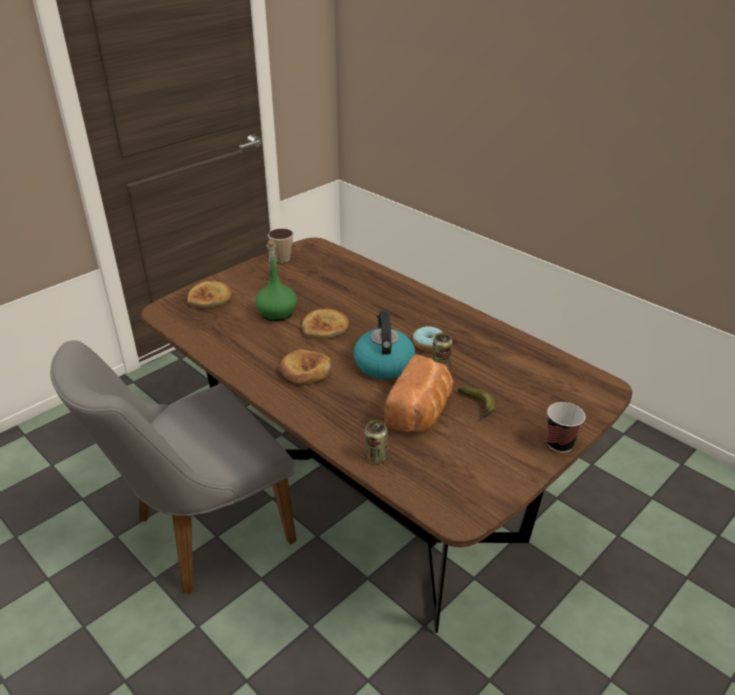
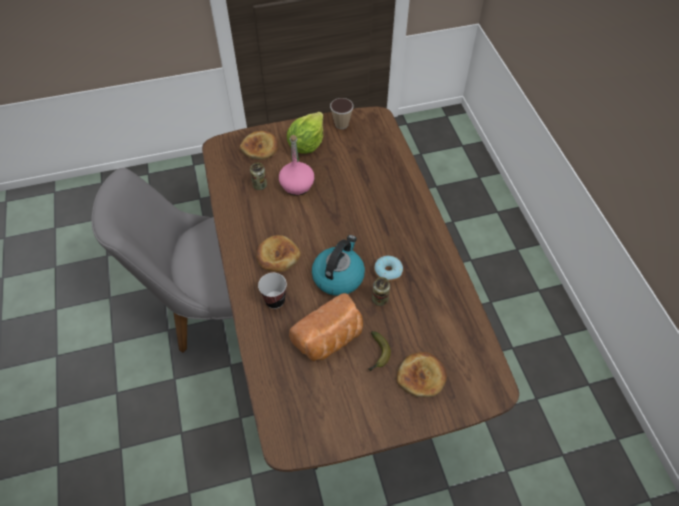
camera: 30 degrees right, 20 degrees up
green bottle [255,241,297,321] -> pink bottle [279,135,314,196]
bread [302,309,349,339] -> bread moved to [397,352,447,397]
can [365,420,387,464] -> can moved to [250,163,267,190]
cup [547,402,585,453] -> cup moved to [258,273,287,309]
none -> lettuce [287,112,323,154]

